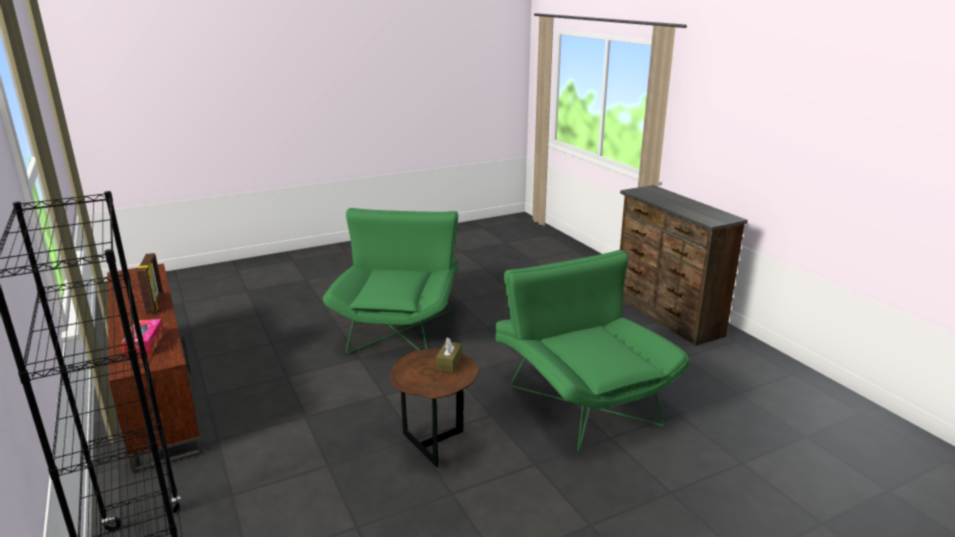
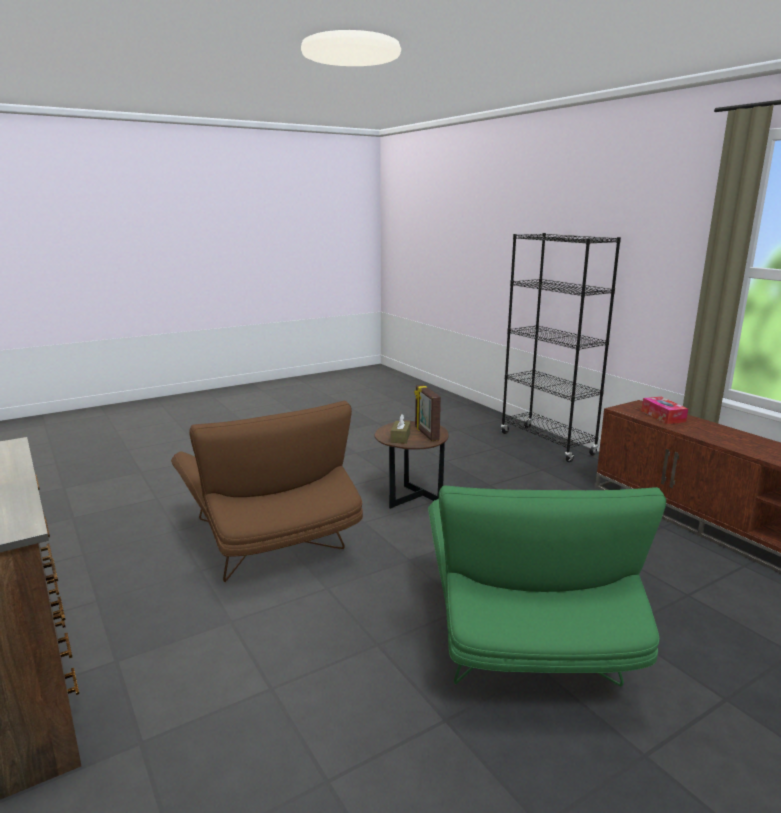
camera: 175 degrees right, 5 degrees down
picture frame [137,253,163,314] -> picture frame moved to [414,385,441,441]
green armchair [495,250,690,452] -> brown armchair [171,401,363,582]

